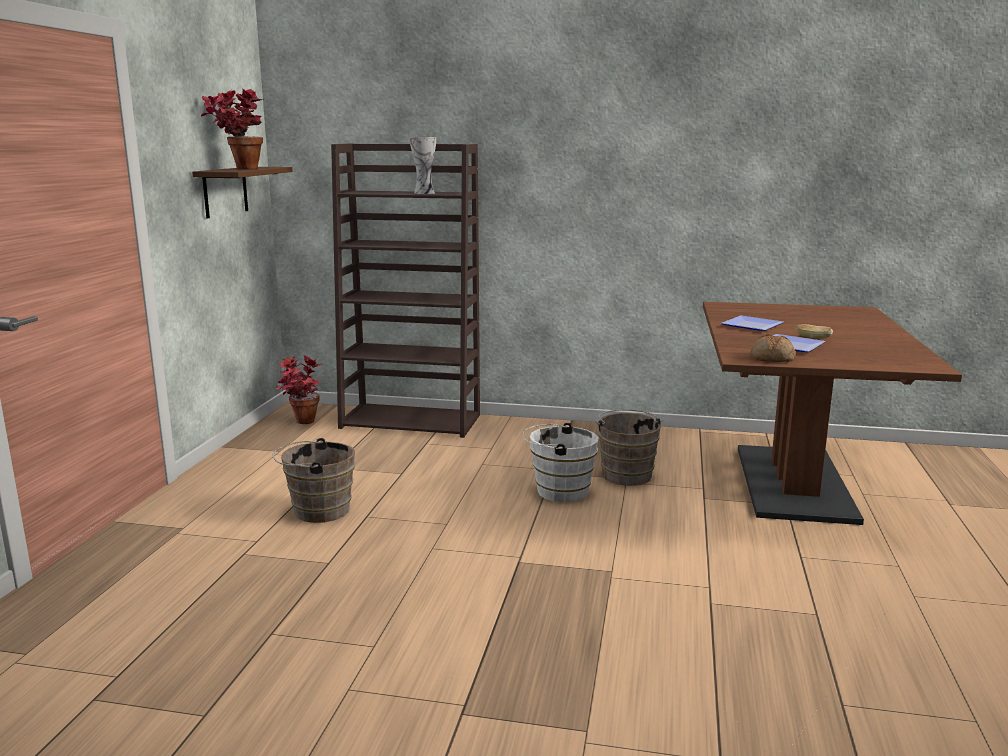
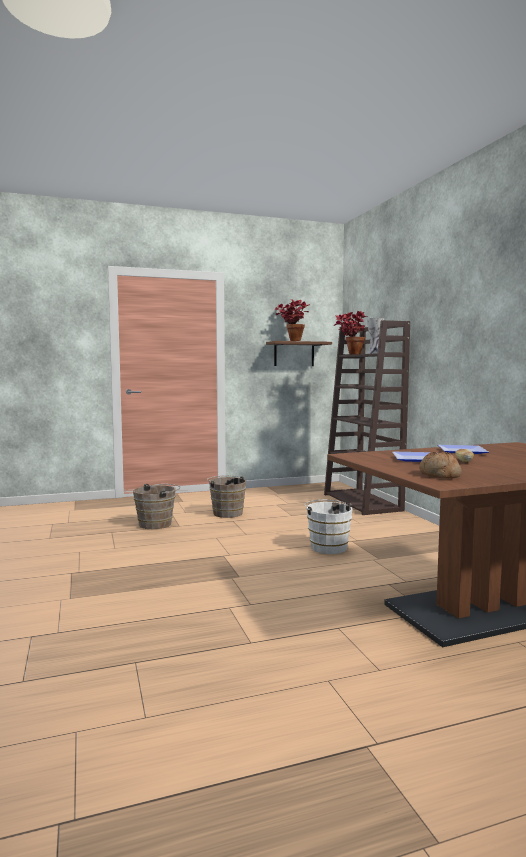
camera: 60 degrees right, 10 degrees down
potted plant [275,355,322,424] -> potted plant moved to [334,311,368,355]
brown bucket [595,409,663,486] -> brown bucket moved to [133,484,180,529]
bread [750,334,796,362] -> bread moved to [419,451,462,479]

